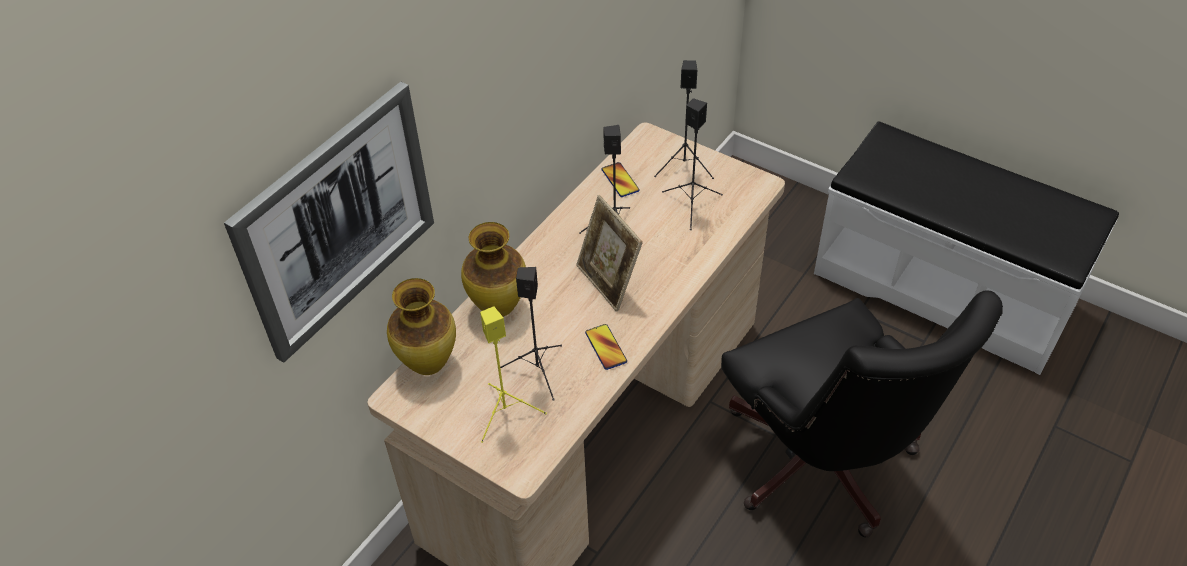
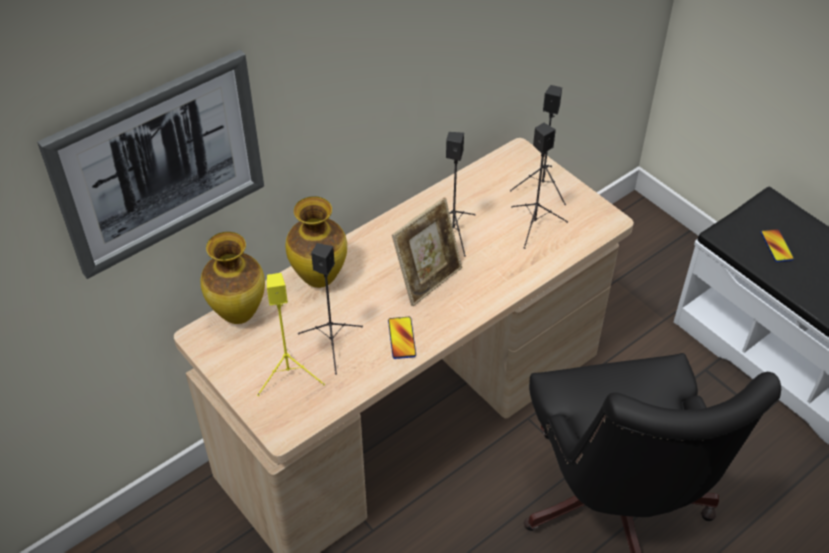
camera: 15 degrees right, 0 degrees up
picture frame [576,195,643,312] -> picture frame turned 120 degrees counterclockwise [392,198,462,306]
phone [601,162,640,197] -> phone moved to [761,229,794,262]

